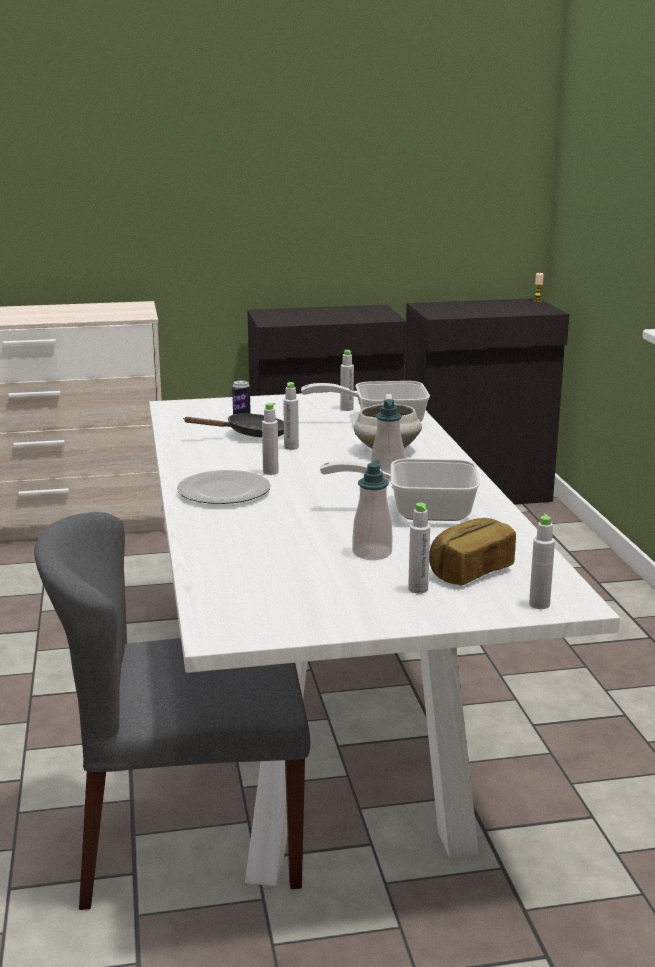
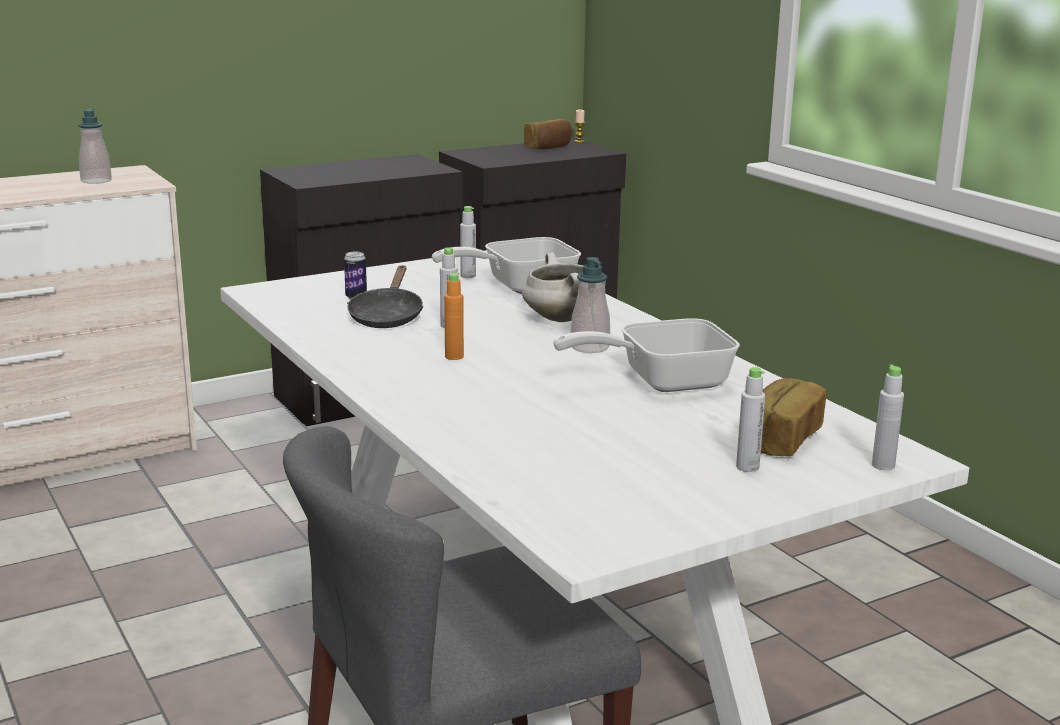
camera: 20 degrees left, 0 degrees up
plate [177,470,271,504] -> none
black frying pan [183,413,284,438] -> black frying pan turned 135 degrees clockwise [347,265,423,328]
grey bottle [262,403,279,475] -> orange bottle [444,273,464,360]
soap dispenser [352,459,392,560] -> soap dispenser moved to [78,108,112,184]
none -> bread [524,119,572,150]

